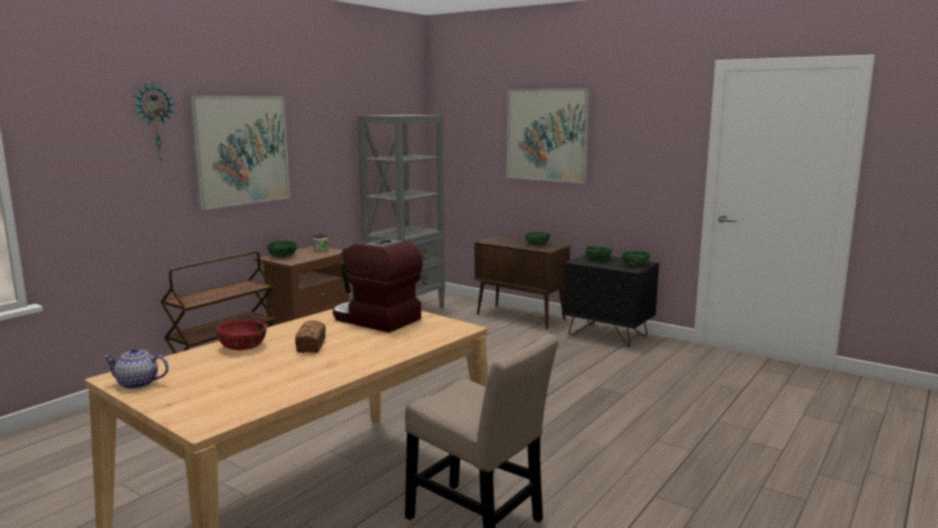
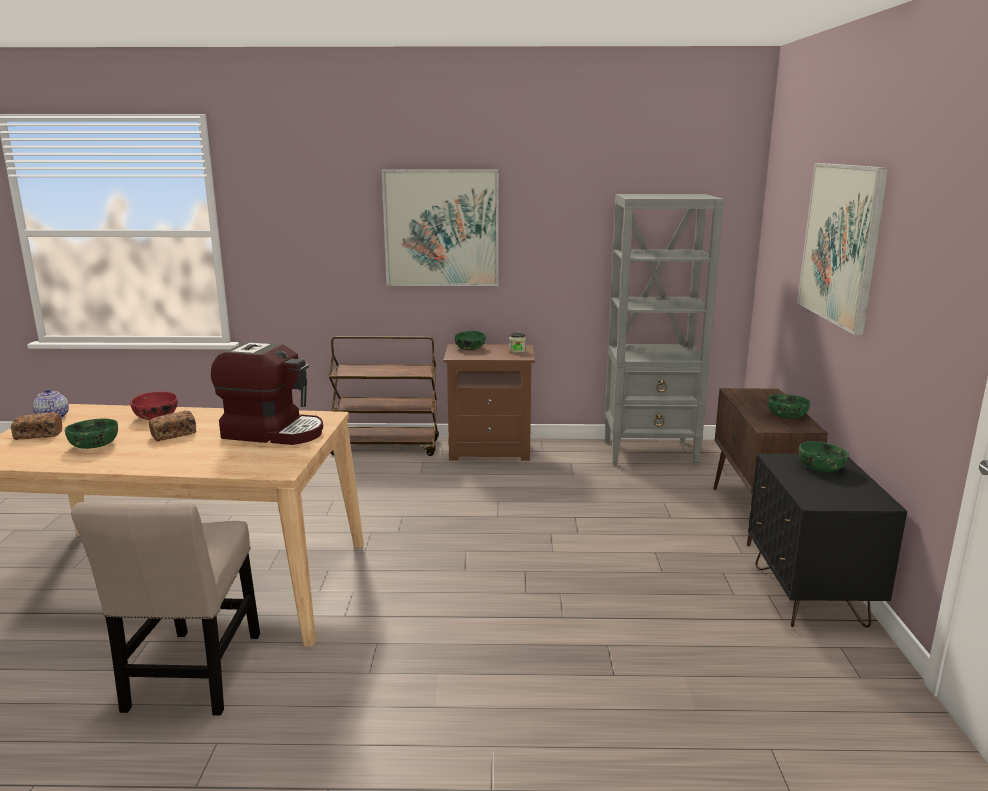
camera: 55 degrees right, 5 degrees up
wall clock [134,82,175,162] -> none
coffee machine [333,237,423,333] -> coffee machine turned 105 degrees clockwise [211,342,323,445]
green bowl [622,251,650,266] -> green bowl moved to [65,419,118,449]
none -> bread [11,412,63,440]

